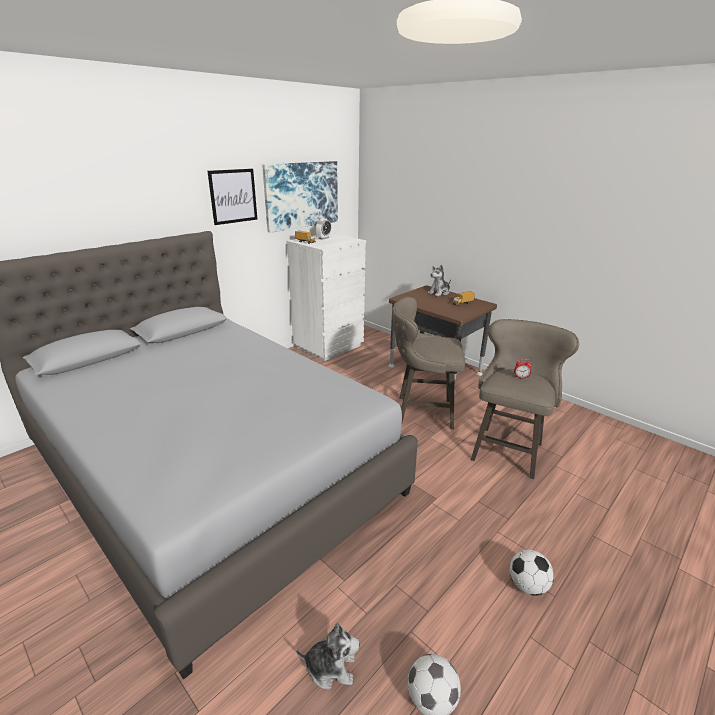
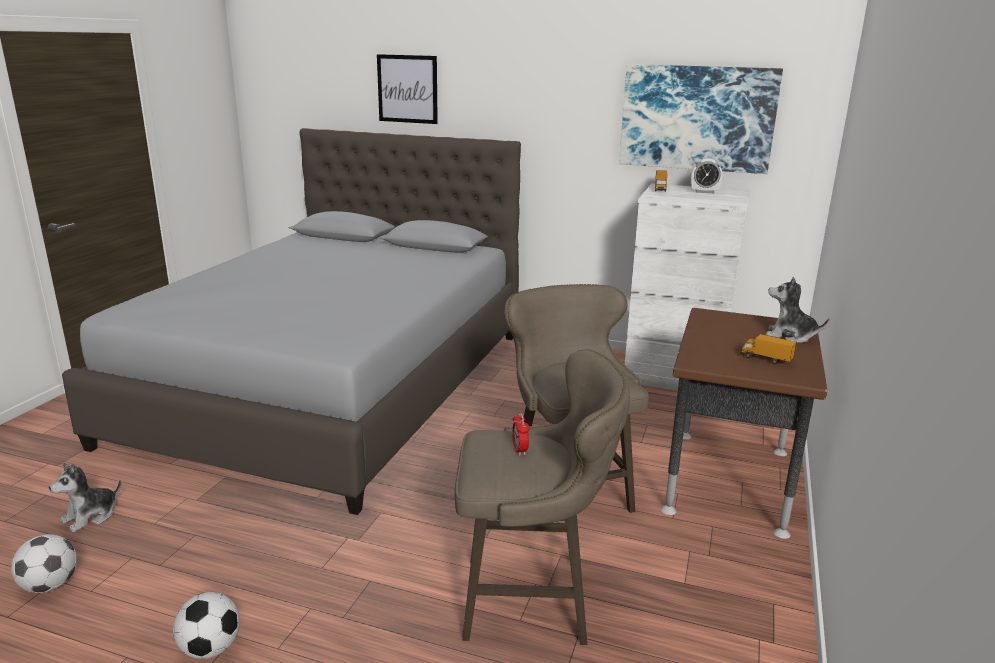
camera: 65 degrees right, 5 degrees down
picture [208,169,257,225] -> picture moved to [377,54,438,124]
plush toy [296,623,360,690] -> plush toy turned 60 degrees clockwise [49,463,121,532]

